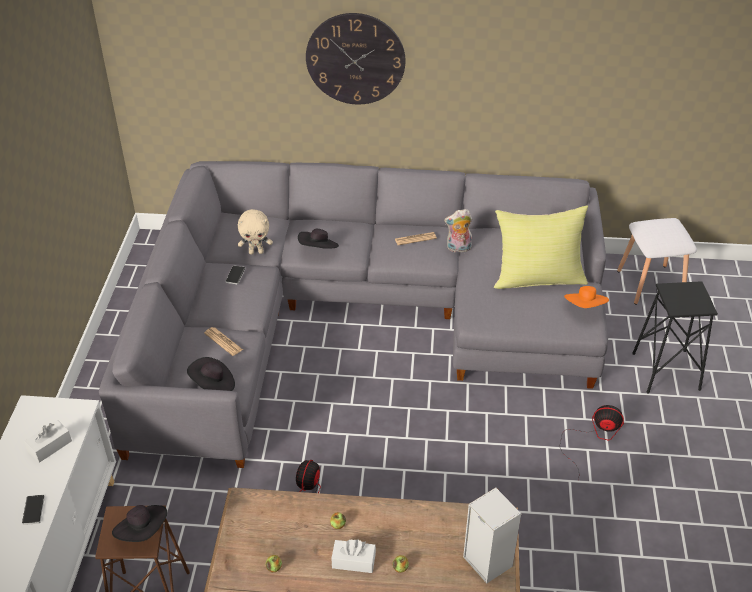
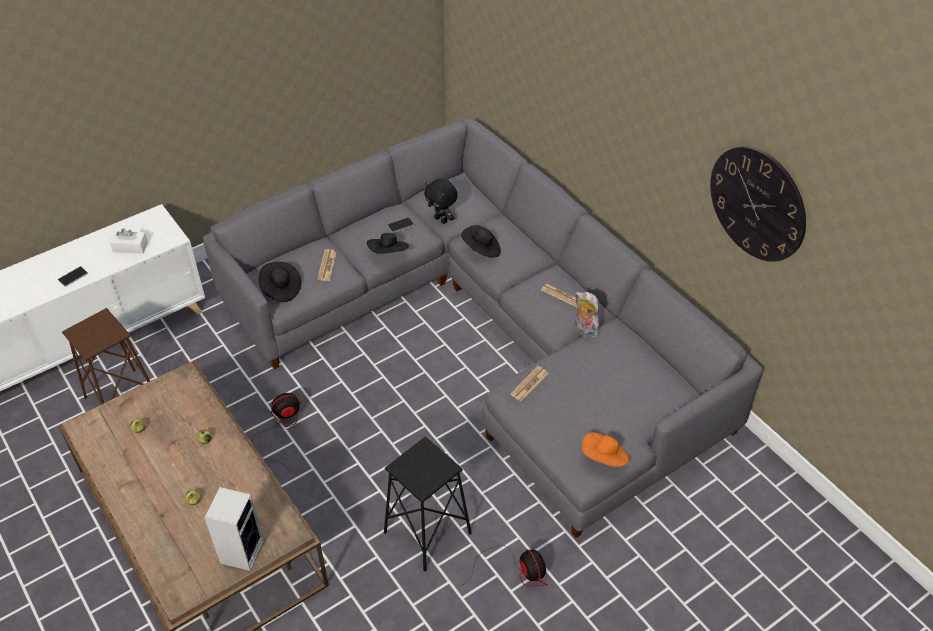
camera: 50 degrees right, 5 degrees up
black hat [112,505,167,542] -> black hat moved to [367,233,409,254]
beige plush toy [238,209,273,254] -> black plush toy [424,179,458,224]
wall clock [306,13,405,105] -> wall clock moved to [710,146,806,262]
white tissue box [331,539,376,573] -> none
yellow pillow [494,205,588,289] -> none
white stool [617,218,697,305] -> none
black stool [632,281,718,394] -> black stool moved to [384,437,472,571]
none -> newspaper [510,366,549,402]

